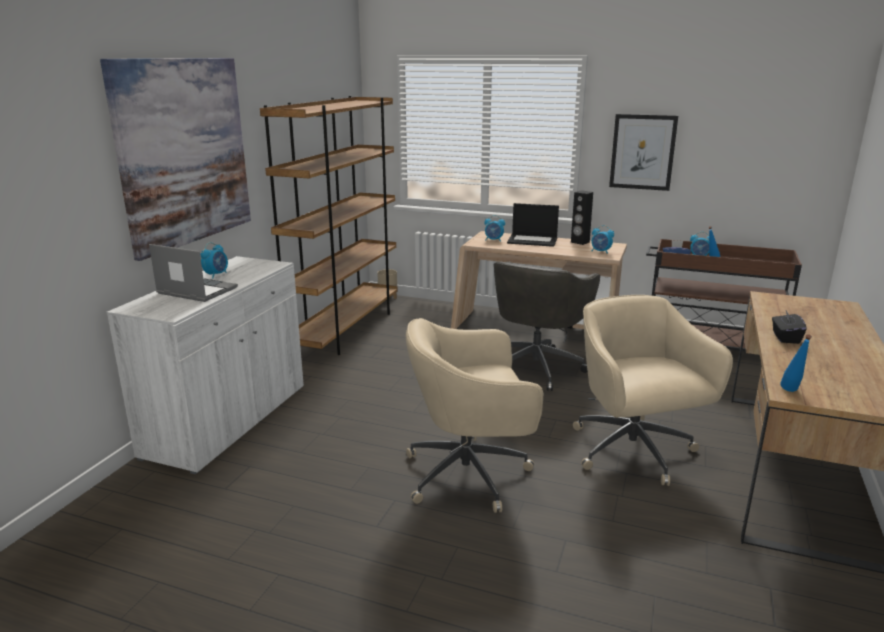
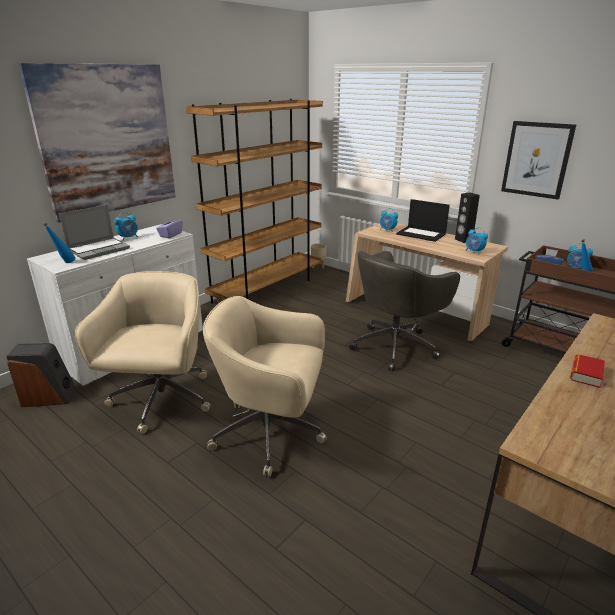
camera: 20 degrees right, 5 degrees up
laptop [149,244,238,302] -> laptop turned 90 degrees clockwise [59,205,130,260]
beige office chair [573,295,733,486] -> beige office chair moved to [75,271,210,434]
black tissue box [772,310,807,344] -> book [570,354,605,388]
blue bottle [780,334,812,392] -> blue bottle moved to [43,223,75,263]
none -> speaker [6,343,77,407]
none -> purple tissue box [156,216,183,238]

